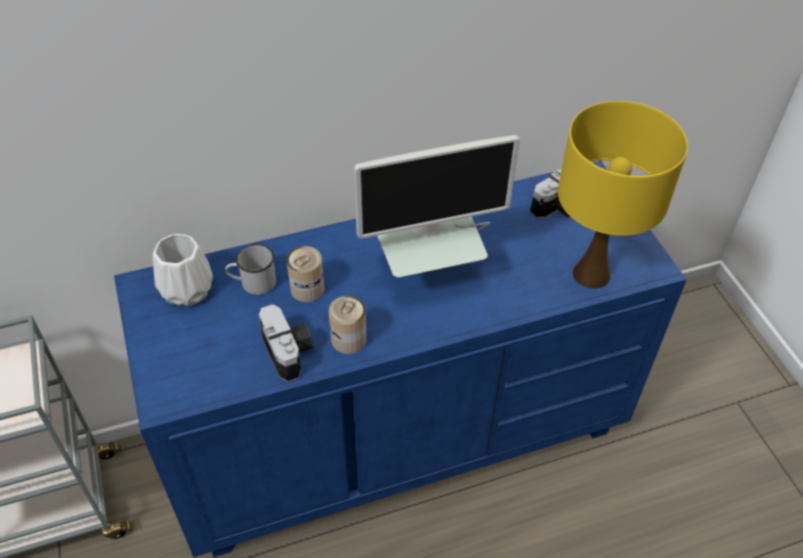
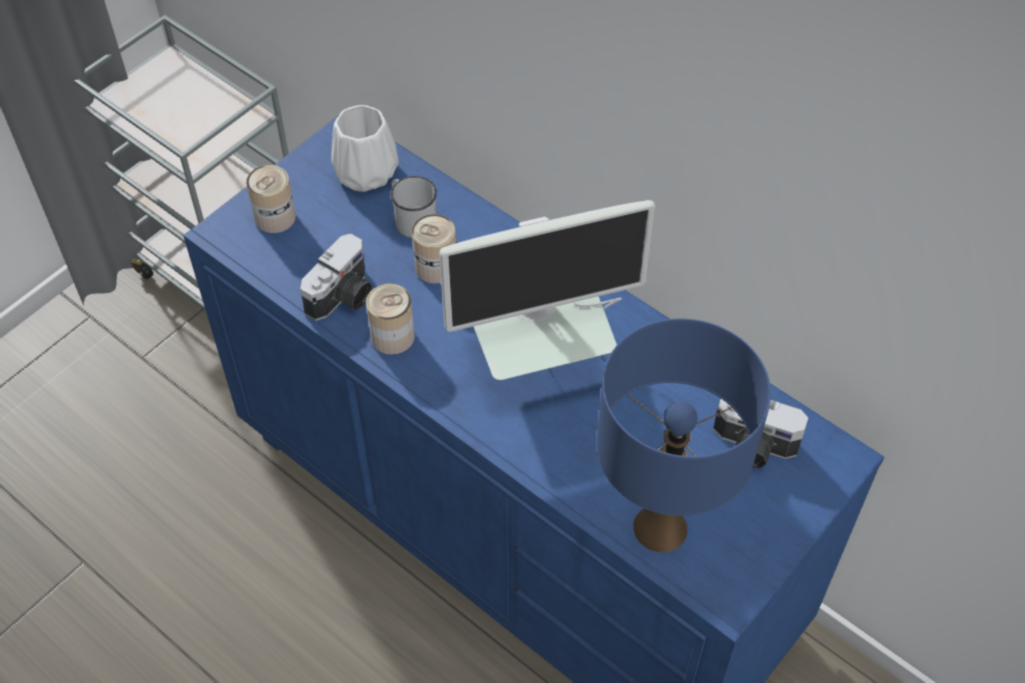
camera: 60 degrees right, 5 degrees up
monitor [354,135,520,277] -> monitor turned 60 degrees counterclockwise [439,200,656,380]
yellow table lamp [558,101,688,289] -> blue table lamp [597,319,771,552]
none -> can [246,165,296,233]

